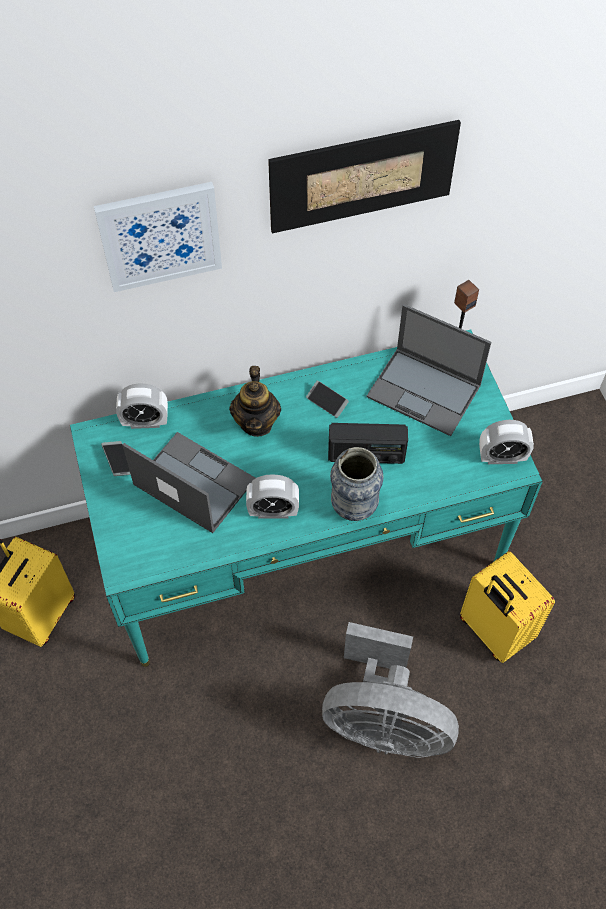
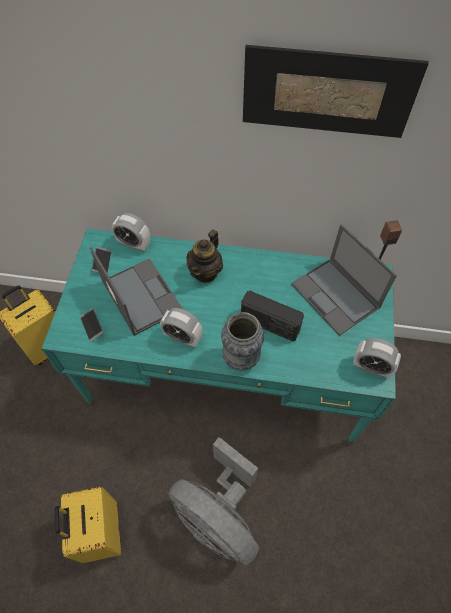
camera: 25 degrees right, 0 degrees up
picture [94,182,222,292] -> none
phone [306,381,349,418] -> phone moved to [80,308,104,342]
yellow suitcase [460,551,555,663] -> yellow suitcase moved to [55,486,121,563]

